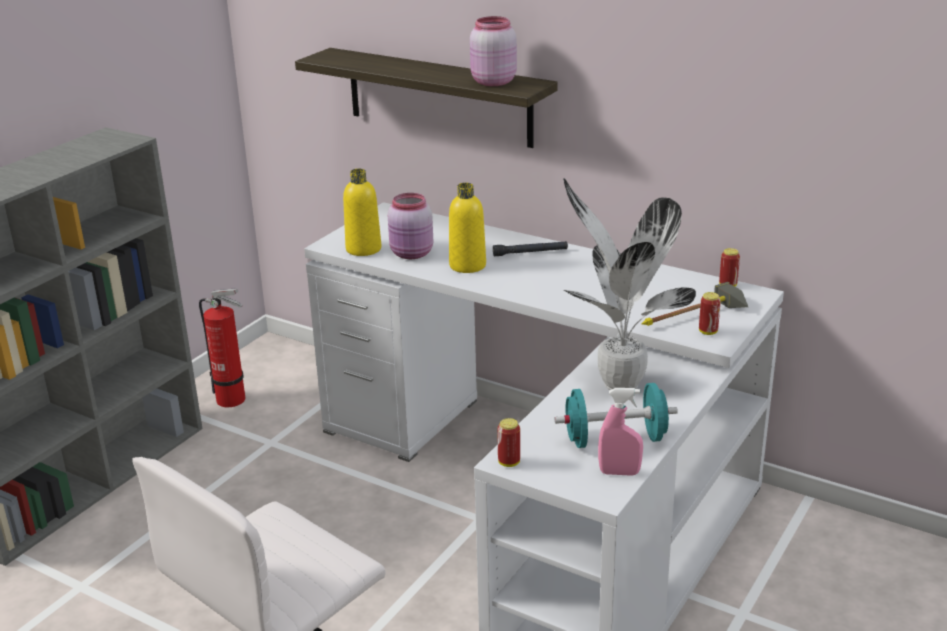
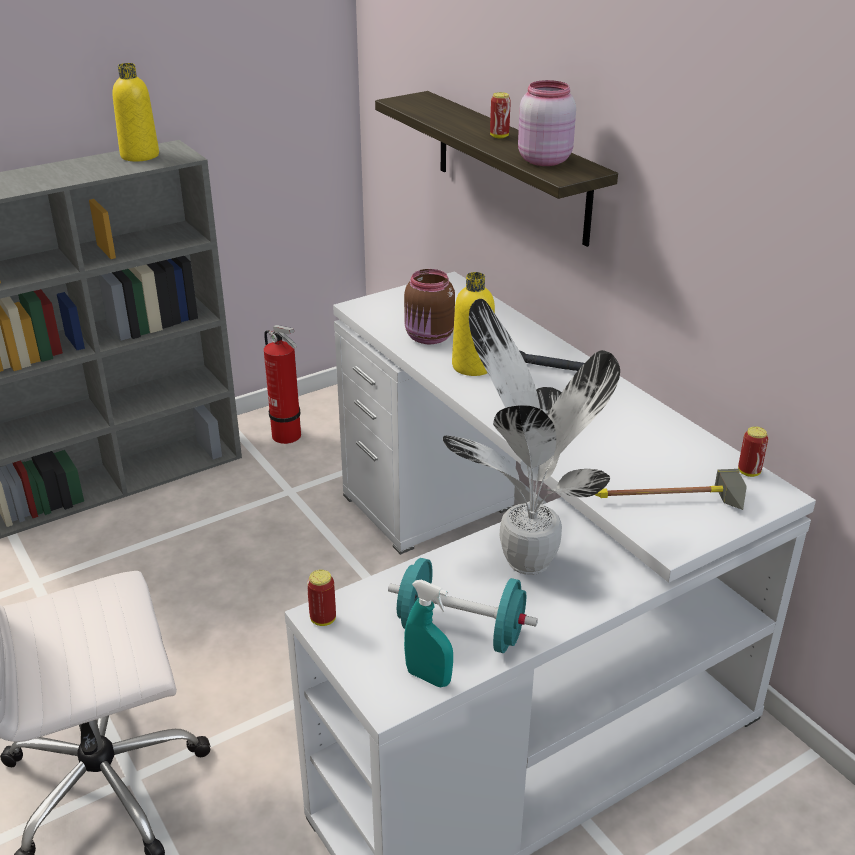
camera: 25 degrees right, 5 degrees up
yellow bottle [343,169,381,256] -> yellow bottle moved to [112,63,159,162]
pink jar [388,193,433,259] -> brown jar [404,269,455,344]
pink spray bottle [598,388,643,476] -> turquoise spray bottle [404,580,453,687]
can [699,292,721,335] -> can moved to [490,92,511,138]

